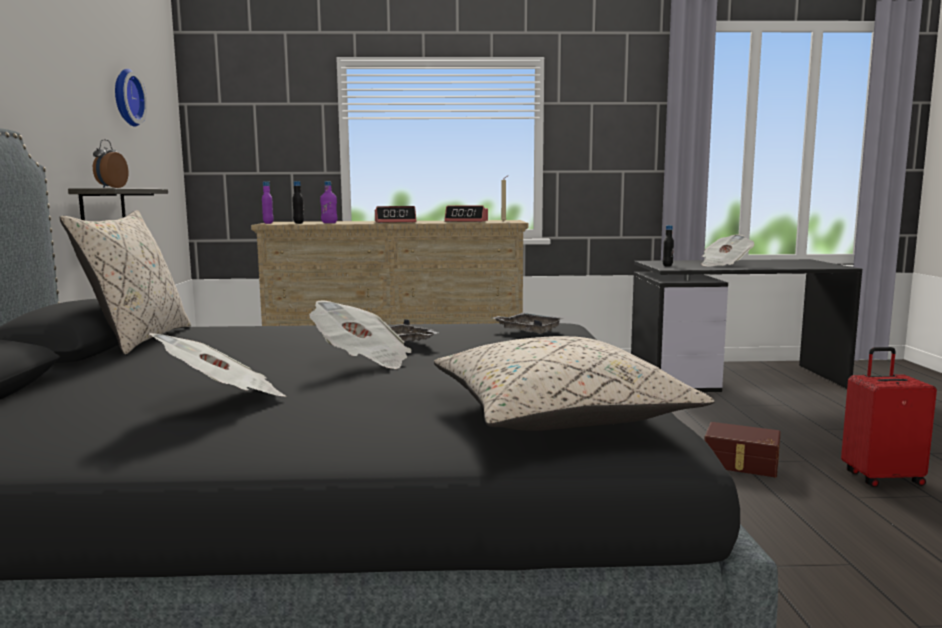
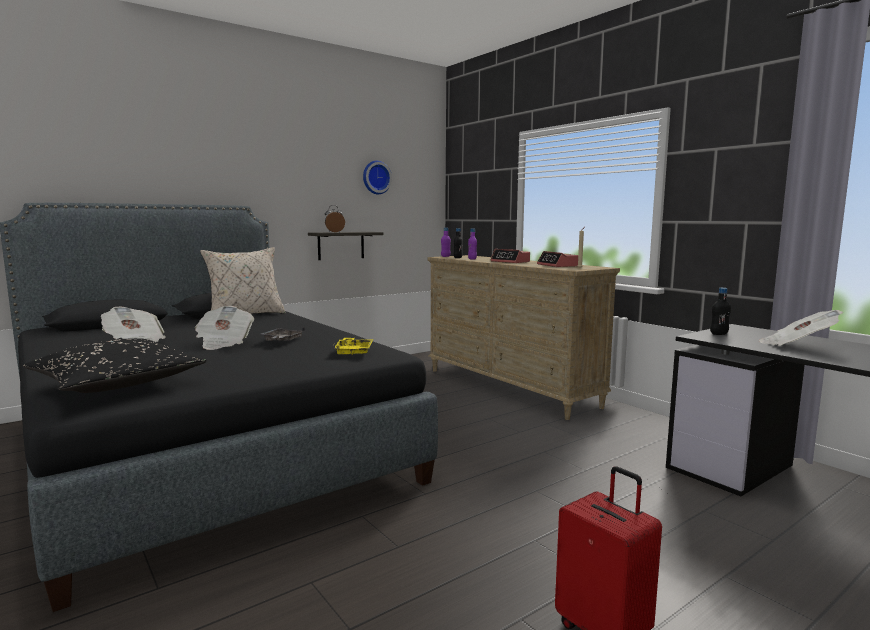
camera: 55 degrees right, 0 degrees up
beige pillow [434,336,714,431] -> black pillow [23,338,207,393]
grey tray [493,313,564,333] -> yellow tray [333,338,373,356]
brown storage box [704,422,781,477] -> none

